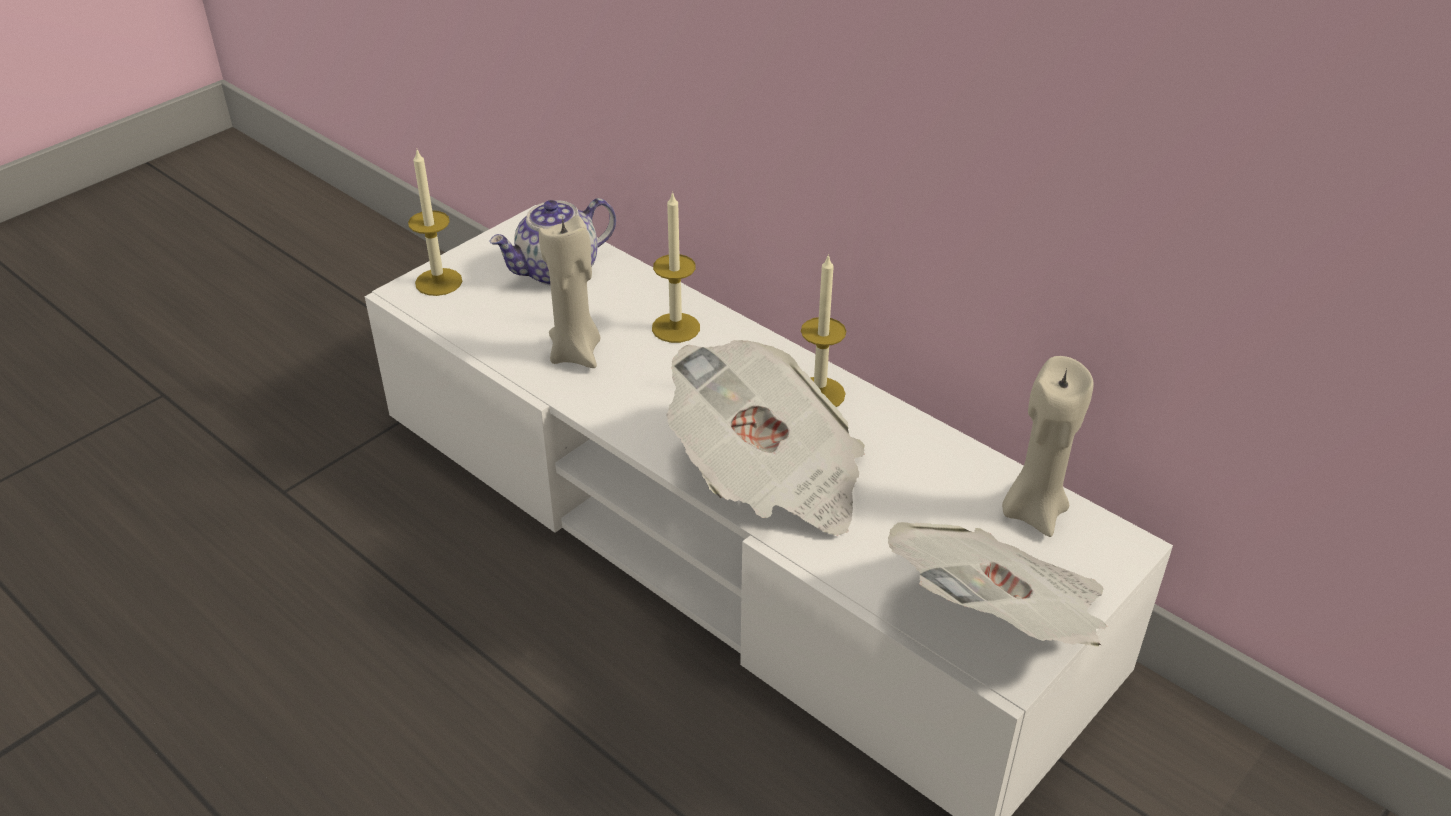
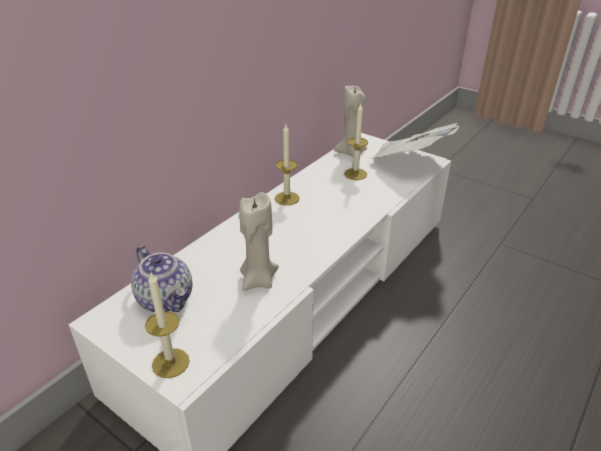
camera: 95 degrees left, 5 degrees down
candle [652,191,700,343] -> candle moved to [344,103,368,180]
newspaper [666,340,865,535] -> none

